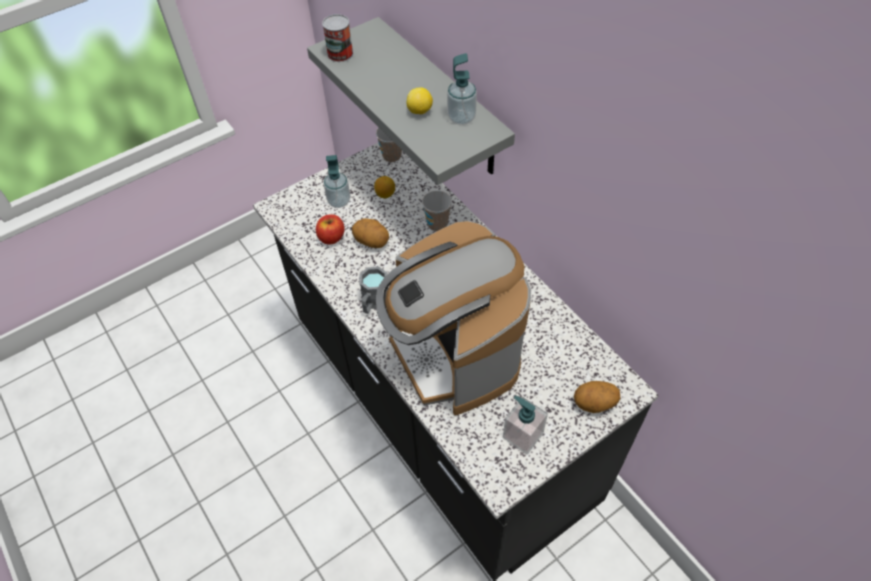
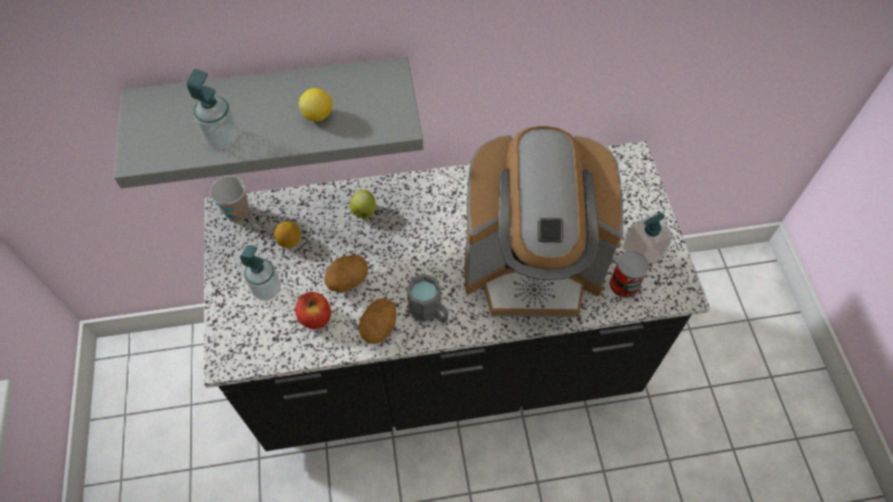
camera: 65 degrees left, 5 degrees up
can [322,14,353,62] -> can moved to [610,251,649,298]
cup [422,190,452,231] -> apple [350,190,376,218]
soap dispenser [447,53,477,125] -> soap dispenser moved to [187,69,238,149]
potato [574,381,620,413] -> potato moved to [359,298,396,344]

